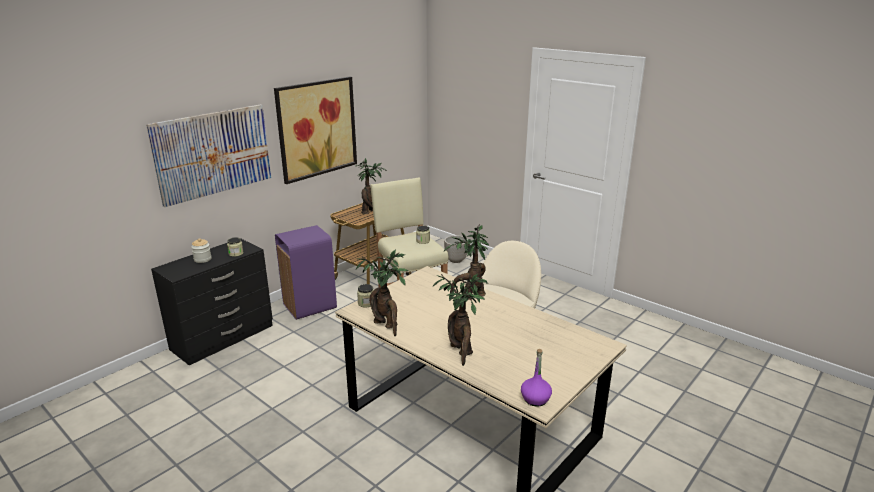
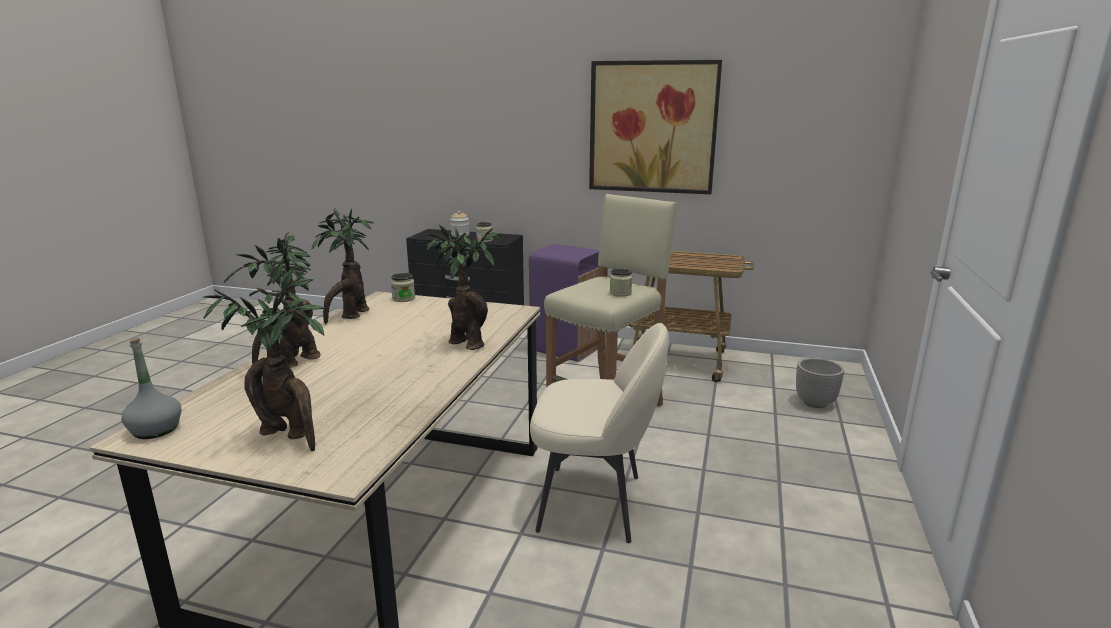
camera: 65 degrees right, 5 degrees down
picture [146,104,271,207] -> none
potted plant [356,158,387,214] -> potted plant moved to [203,269,325,451]
purple bottle [521,349,552,407] -> grey bottle [121,338,181,439]

